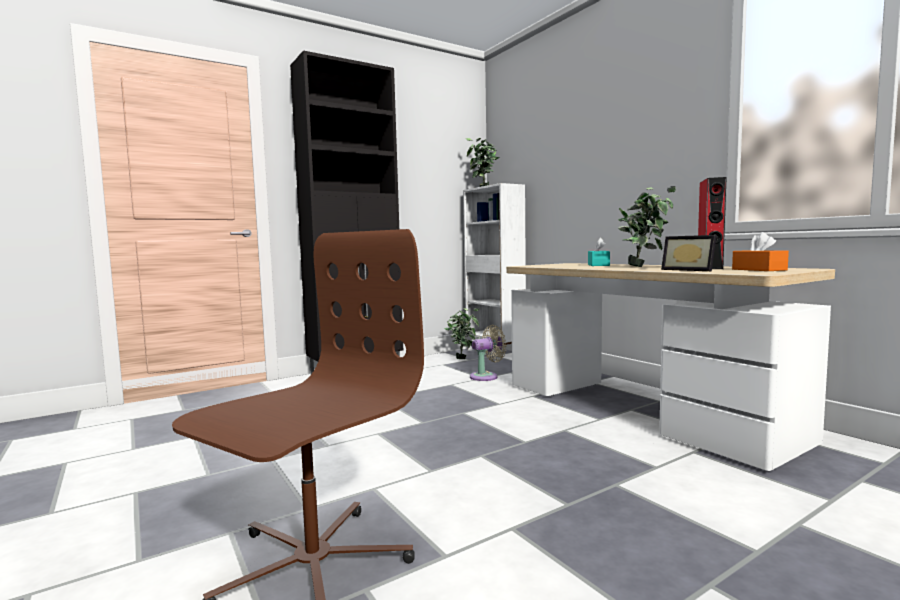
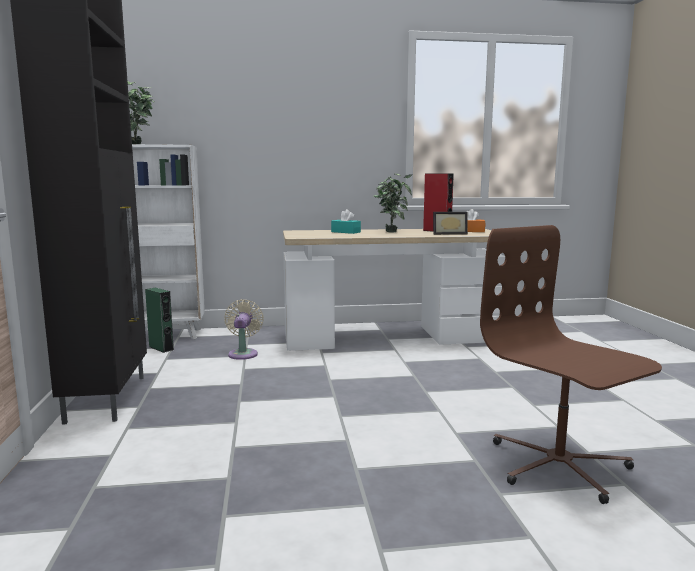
camera: 65 degrees left, 5 degrees up
potted plant [444,308,480,359] -> green speaker [145,288,174,353]

